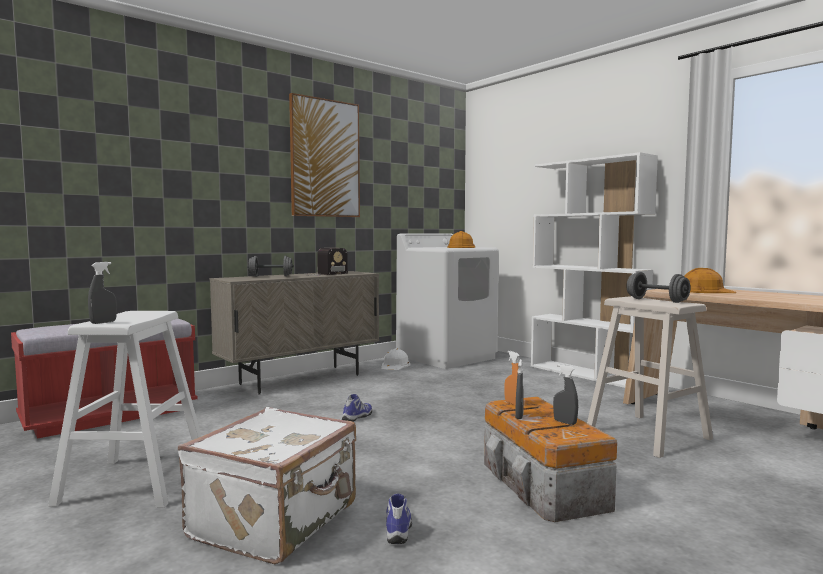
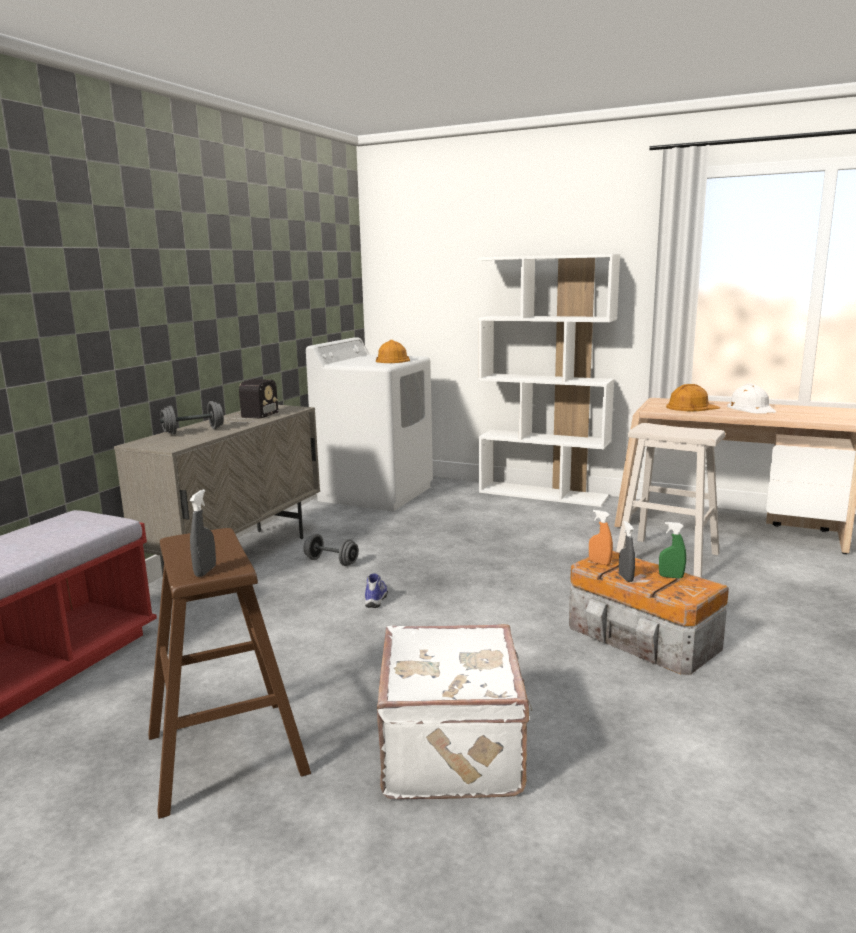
camera: 25 degrees left, 10 degrees up
white stool [48,311,202,508] -> brown stool [148,528,311,819]
picture [289,93,360,217] -> none
white hard hat [381,348,411,370] -> white hard hat moved to [727,383,777,414]
shoe [386,494,412,544] -> none
grey spray bottle [553,364,578,425] -> green spray bottle [659,522,686,578]
grey dumbbell [627,272,690,303] -> grey dumbbell moved to [303,534,359,566]

